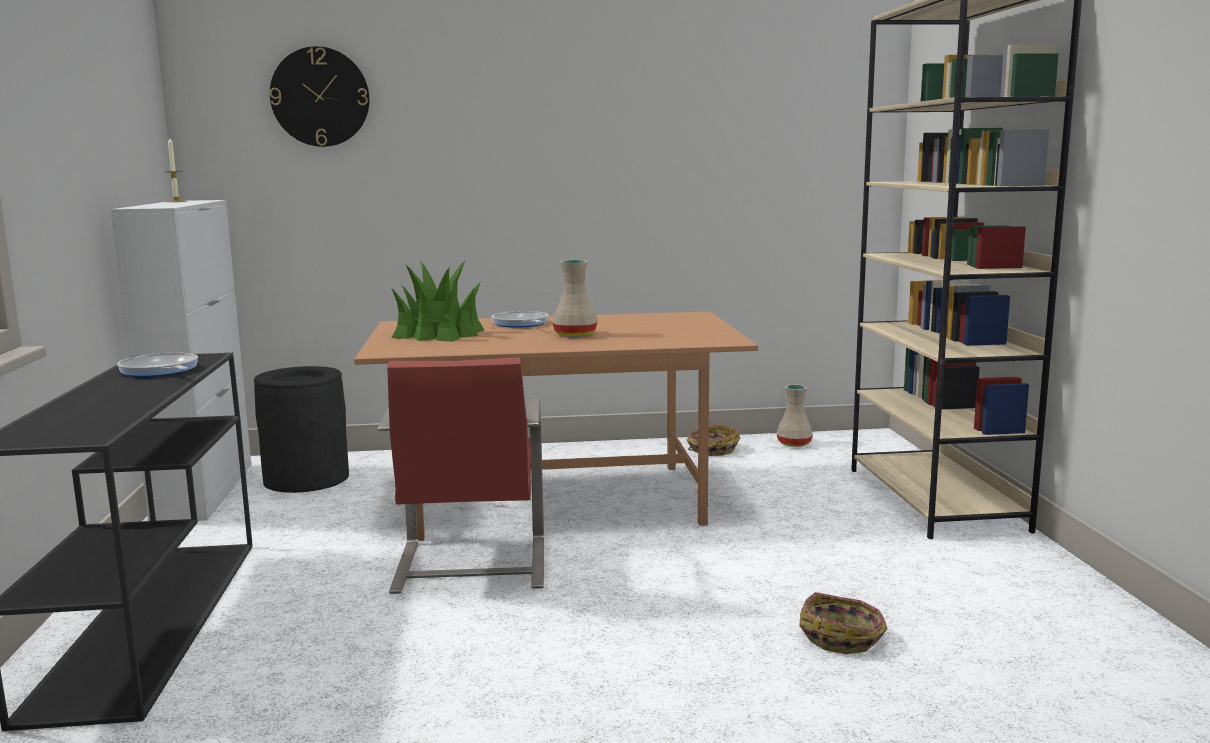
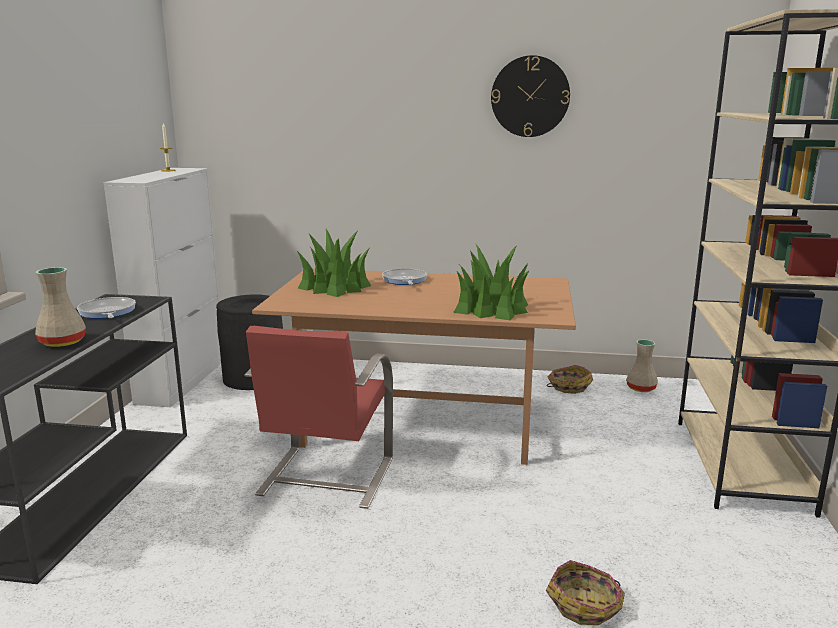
camera: 15 degrees right, 5 degrees up
wall clock [270,46,370,147] -> wall clock moved to [491,55,570,137]
beige vase [552,260,598,337] -> beige vase moved to [35,267,86,347]
none -> potted plant [453,245,530,320]

